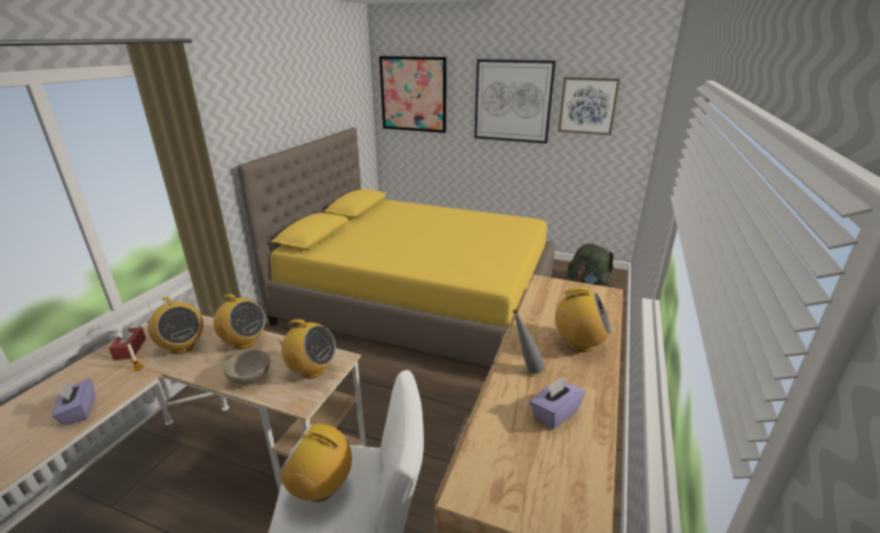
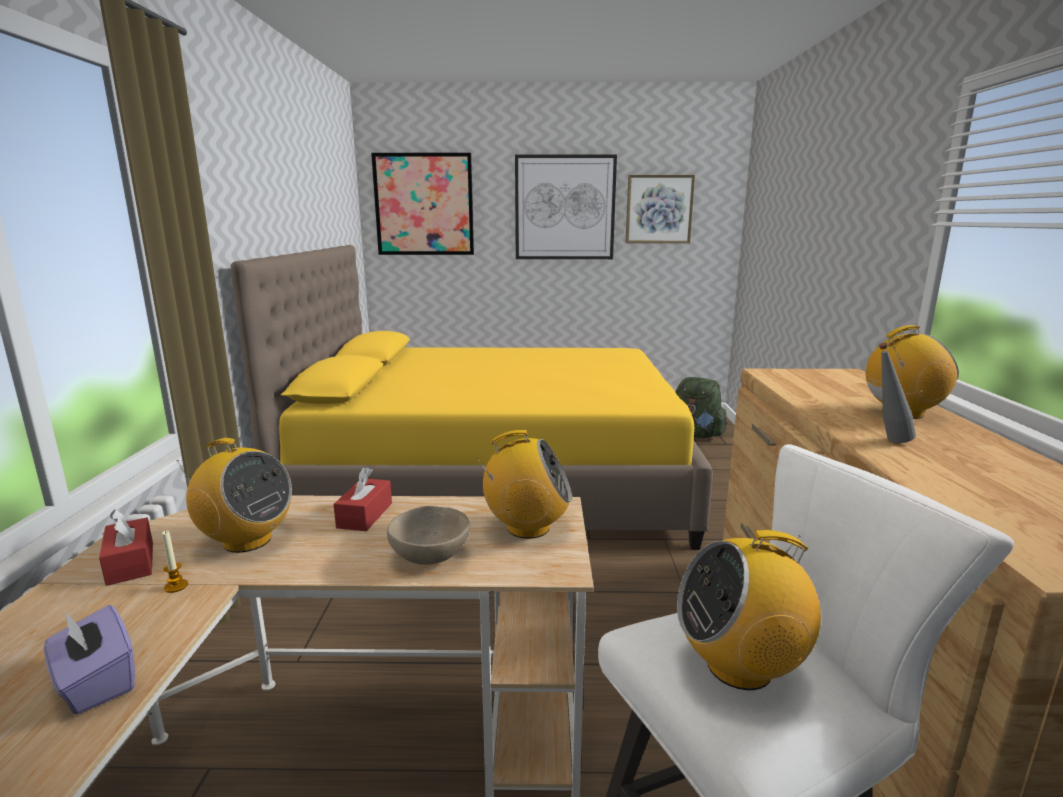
camera: 20 degrees left, 10 degrees down
radio [208,294,265,349] -> red tissue box [333,467,392,531]
purple tissue box [530,377,585,429] -> none

